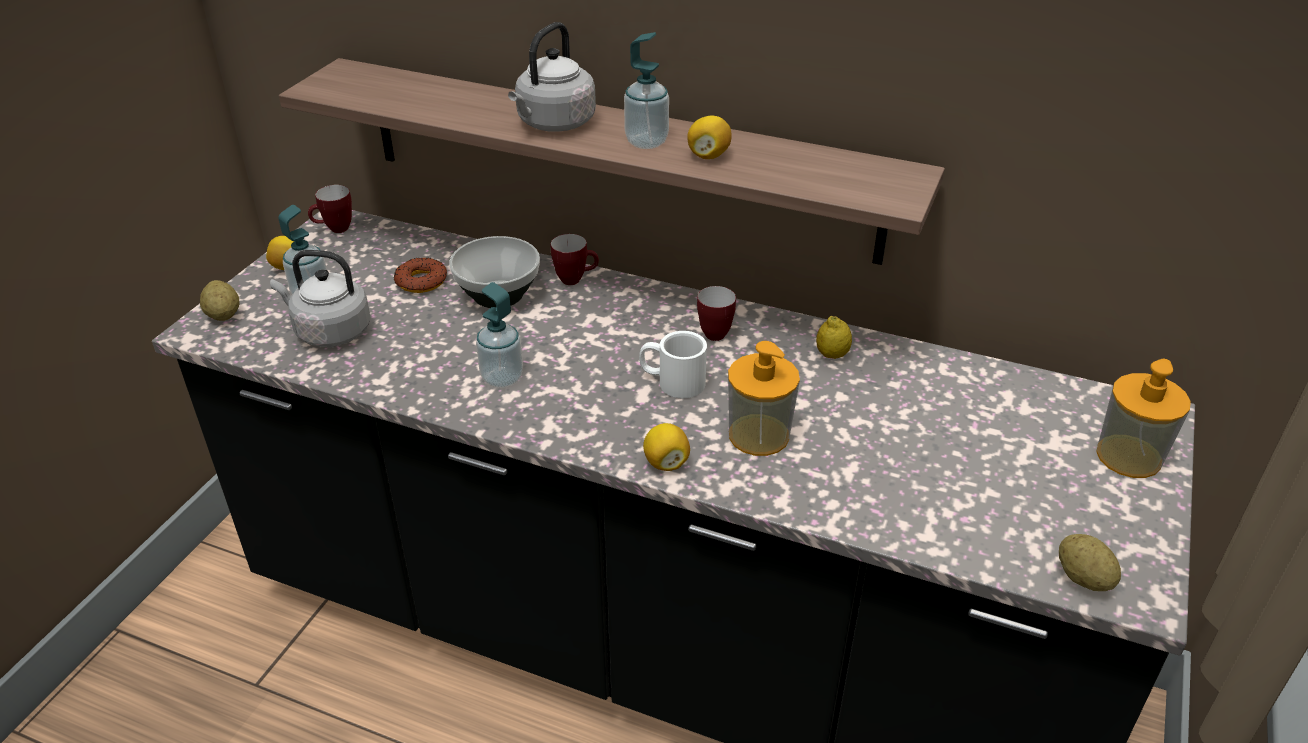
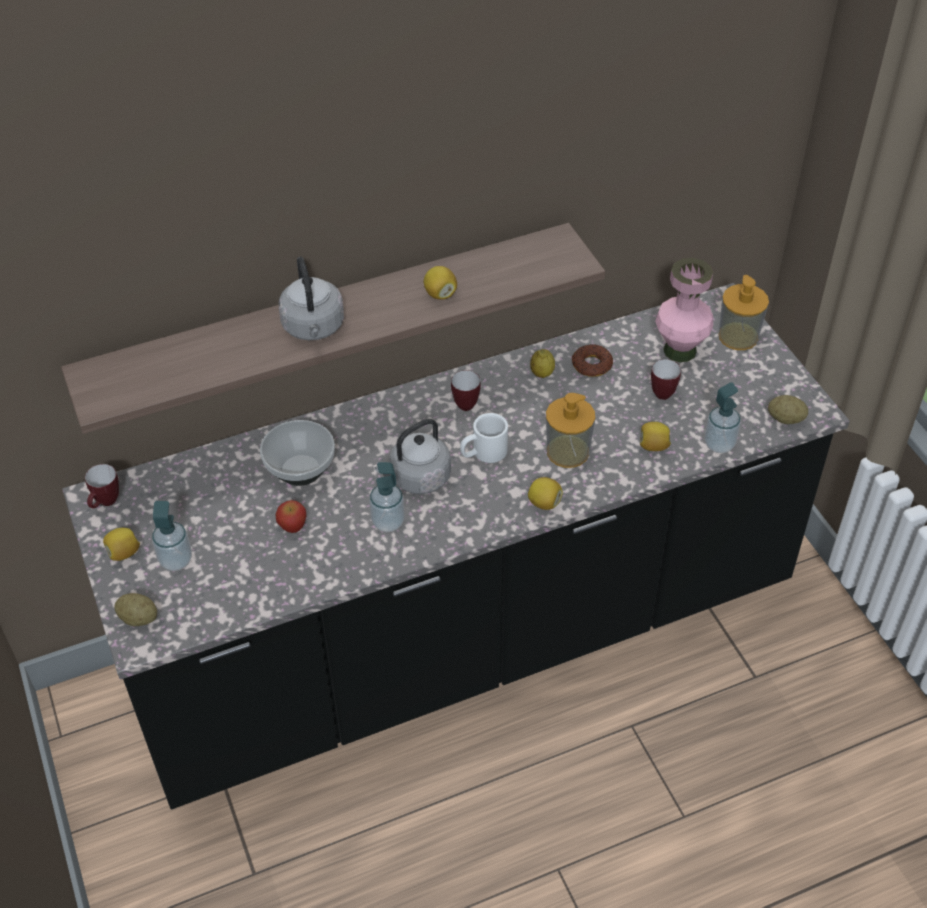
camera: 45 degrees left, 10 degrees up
grey kettle [270,250,371,347] -> grey kettle moved to [375,419,451,494]
donut [394,258,447,293] -> donut moved to [571,344,613,377]
mug [550,234,599,285] -> mug moved to [651,359,681,400]
soap dispenser [624,32,669,149] -> soap dispenser moved to [704,382,741,453]
none -> apple [275,500,306,533]
none -> lemon [640,422,671,451]
none -> pink vase [655,258,713,362]

